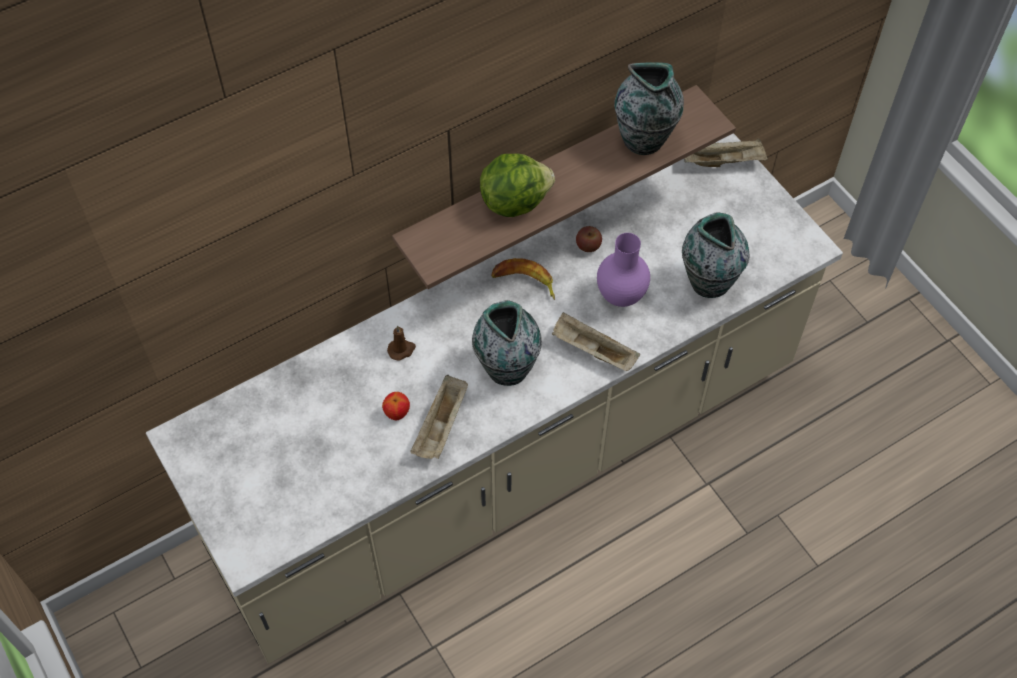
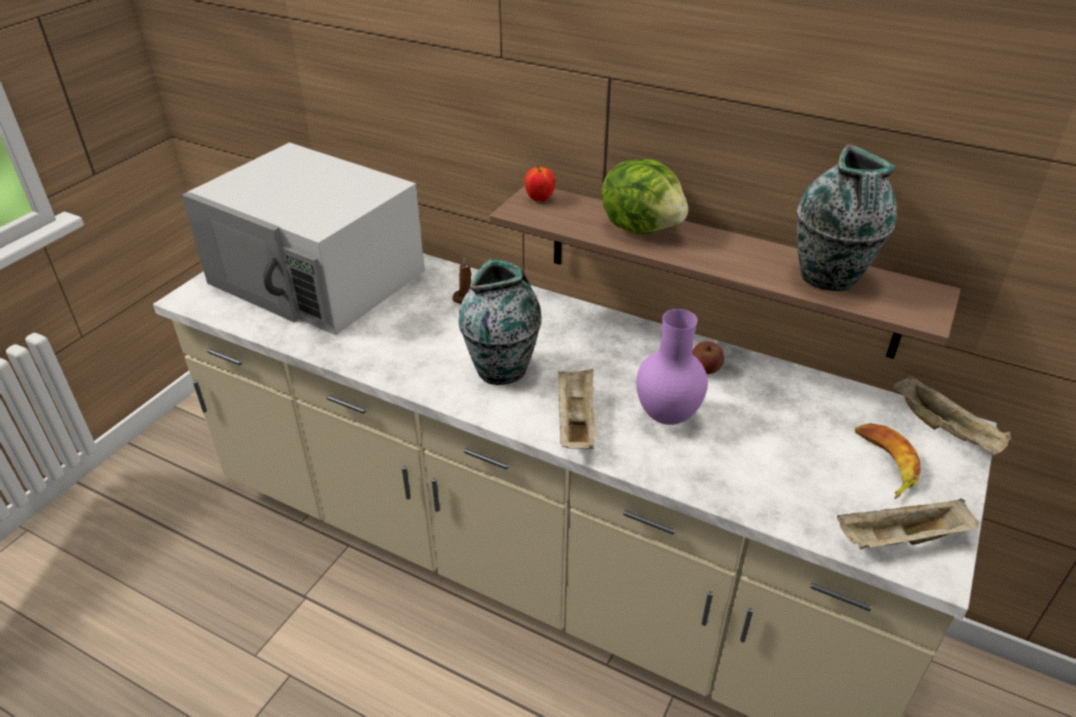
camera: 60 degrees right, 20 degrees down
apple [382,392,410,420] -> apple moved to [525,165,555,202]
beige tray [411,375,468,459] -> beige tray moved to [837,498,979,550]
banana [491,258,555,300] -> banana moved to [855,423,921,499]
vase [682,212,750,298] -> none
none -> white microwave [182,142,425,335]

